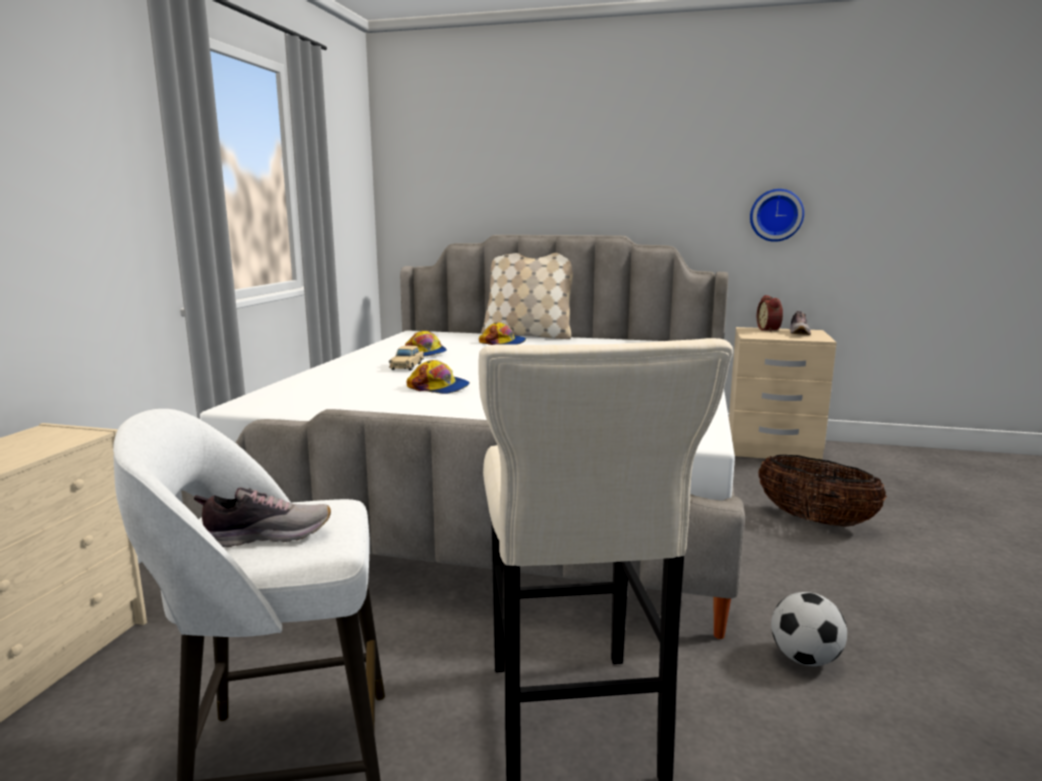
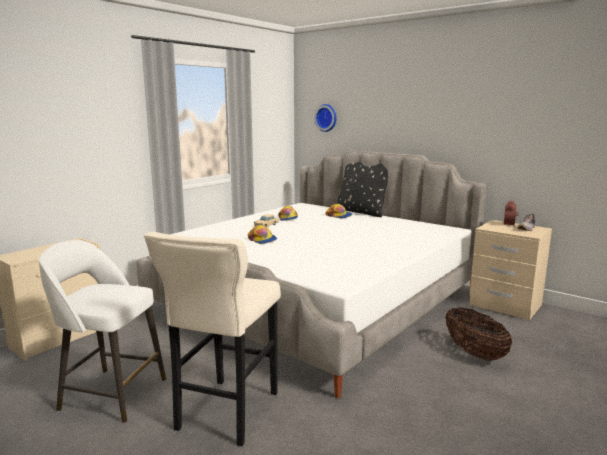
camera: 25 degrees right, 0 degrees up
shoe [194,488,331,547] -> none
beige pillow [481,253,573,339] -> black pillow [337,162,388,217]
wall clock [750,189,804,242] -> wall clock moved to [314,104,337,132]
football [771,592,847,666] -> none

